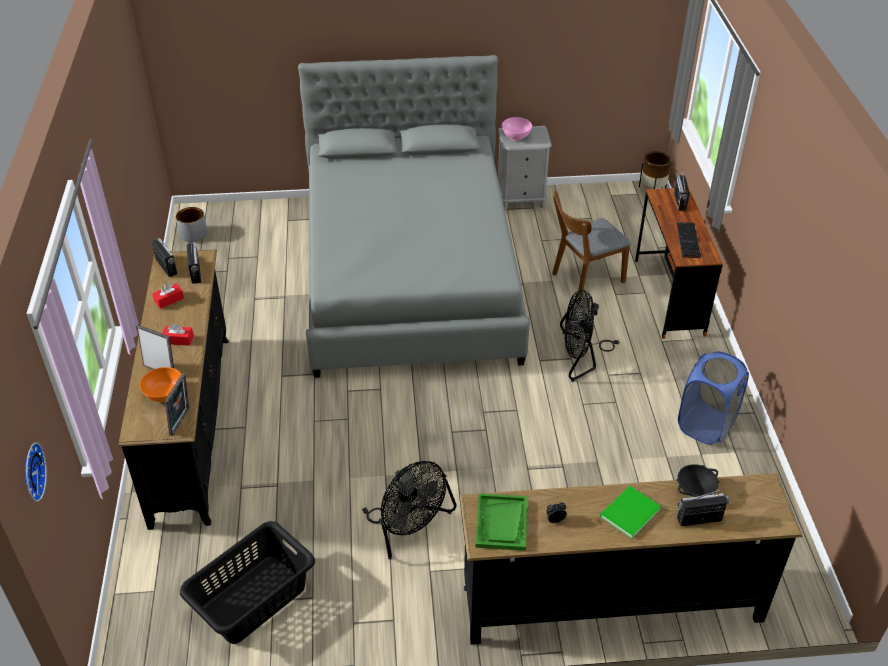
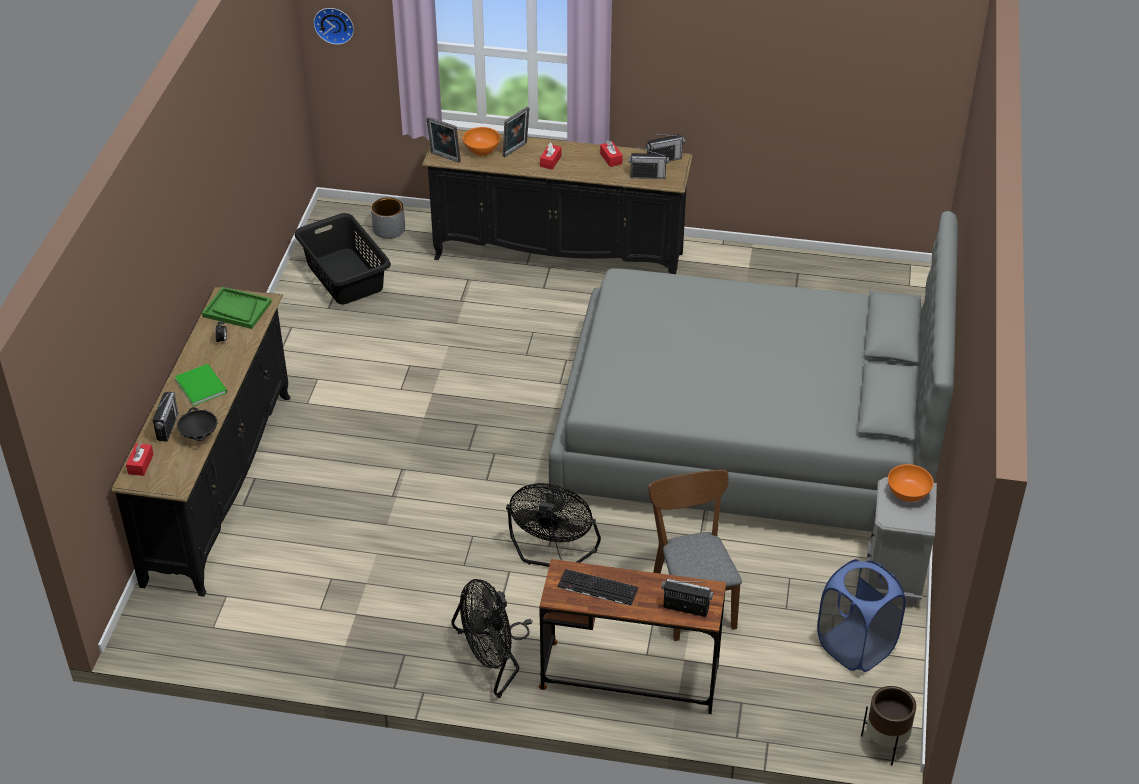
camera: 105 degrees right, 0 degrees up
grey planter [176,207,208,242] -> grey planter moved to [371,197,405,239]
black fan [362,461,457,559] -> black fan moved to [451,579,533,698]
pink bowl [502,117,532,141] -> orange bowl [888,464,934,502]
blue laundry basket [678,351,749,445] -> blue laundry basket moved to [817,559,906,672]
none -> red tissue box [126,443,154,476]

